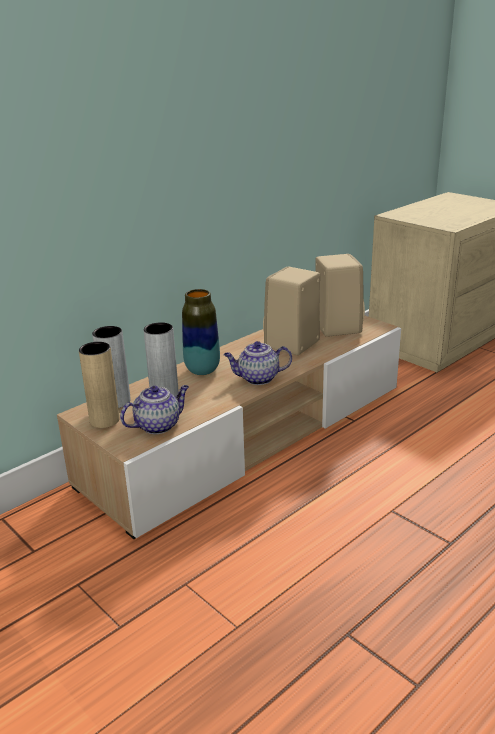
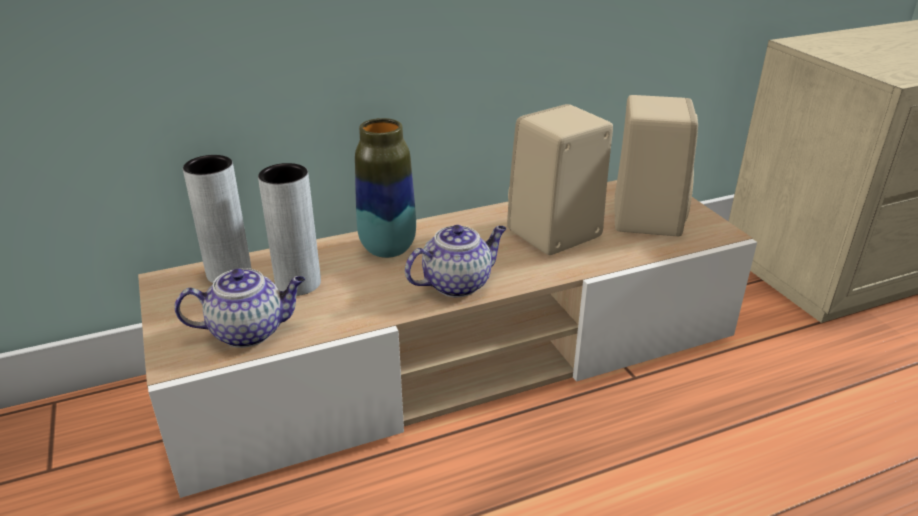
camera: 20 degrees right, 5 degrees up
beige vase [79,342,120,428] -> none
teapot [224,341,292,385] -> teapot turned 135 degrees clockwise [405,225,507,297]

